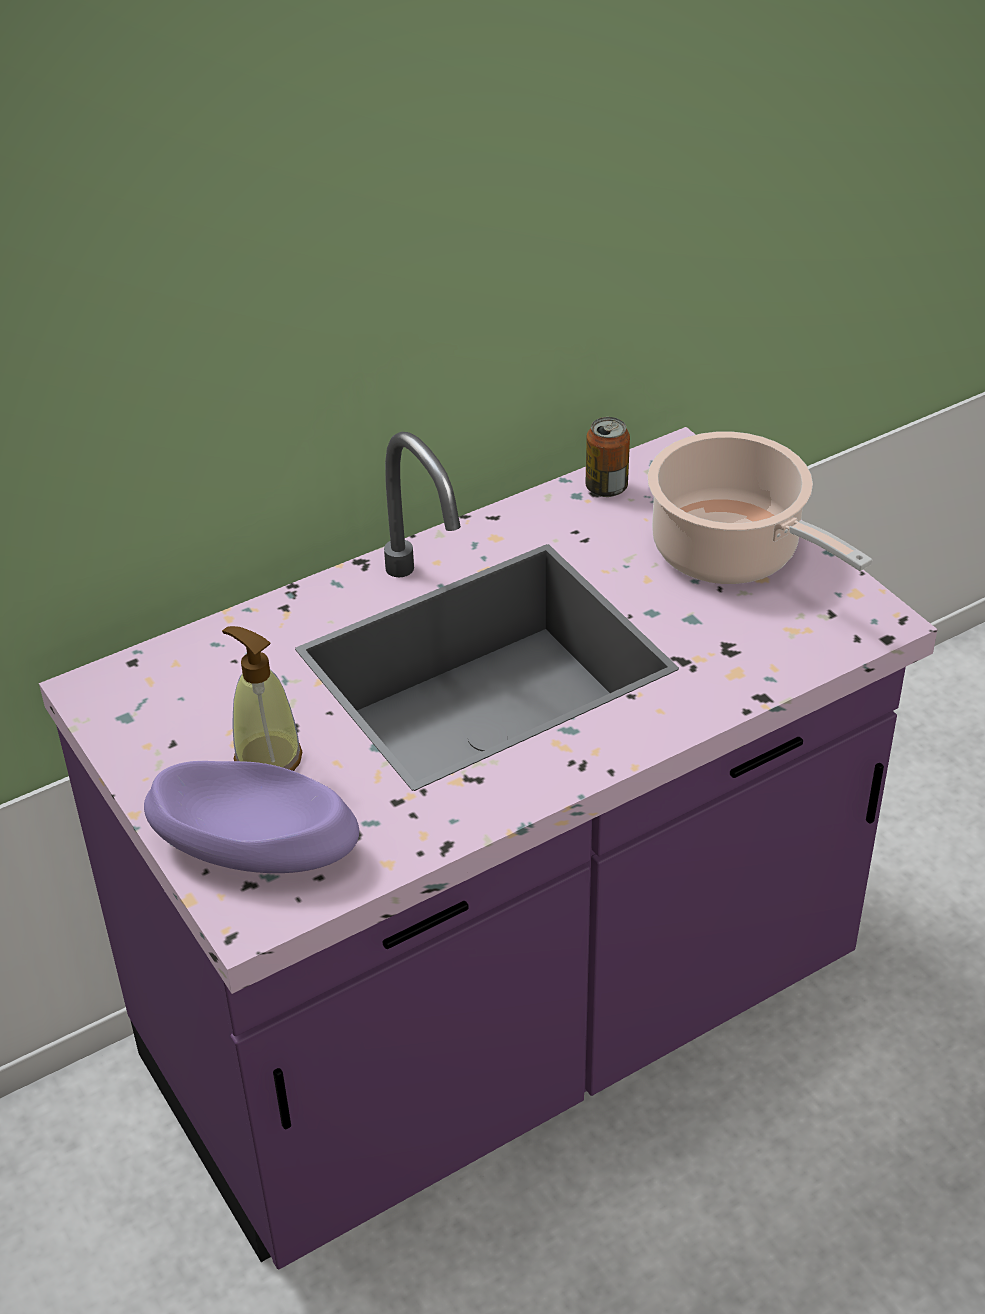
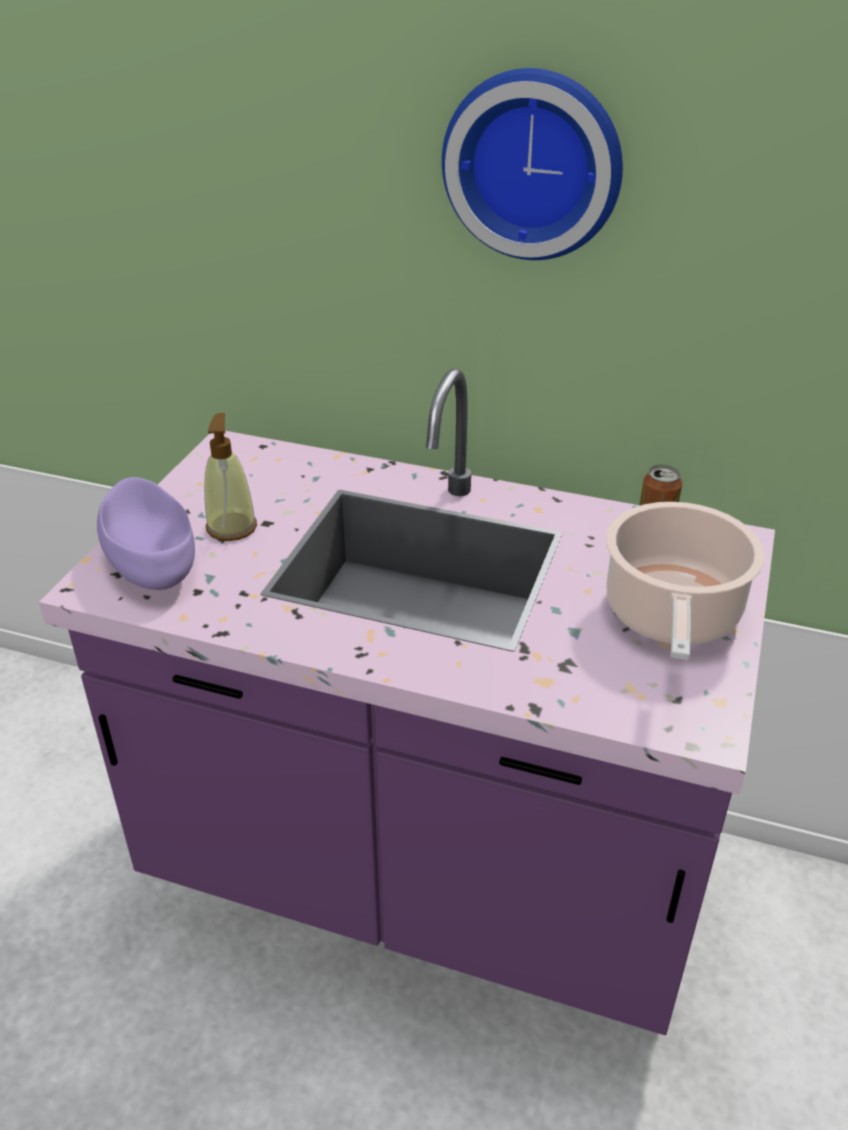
camera: 50 degrees right, 5 degrees down
none -> wall clock [442,68,623,260]

